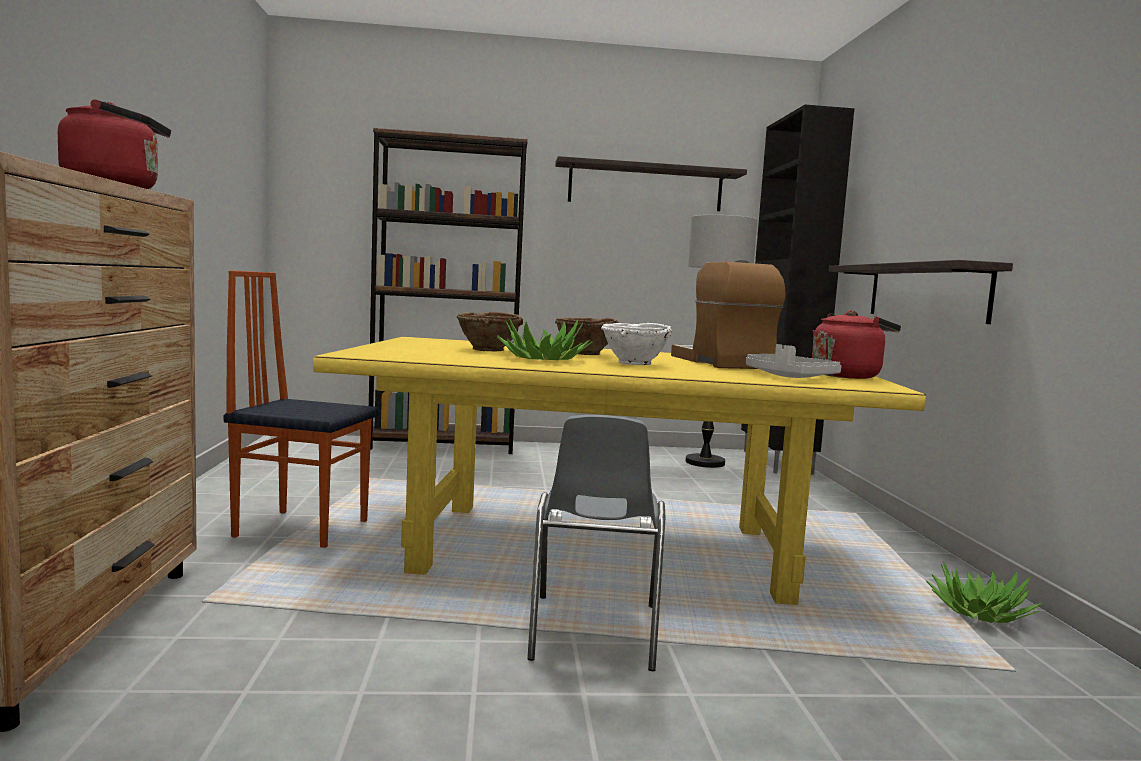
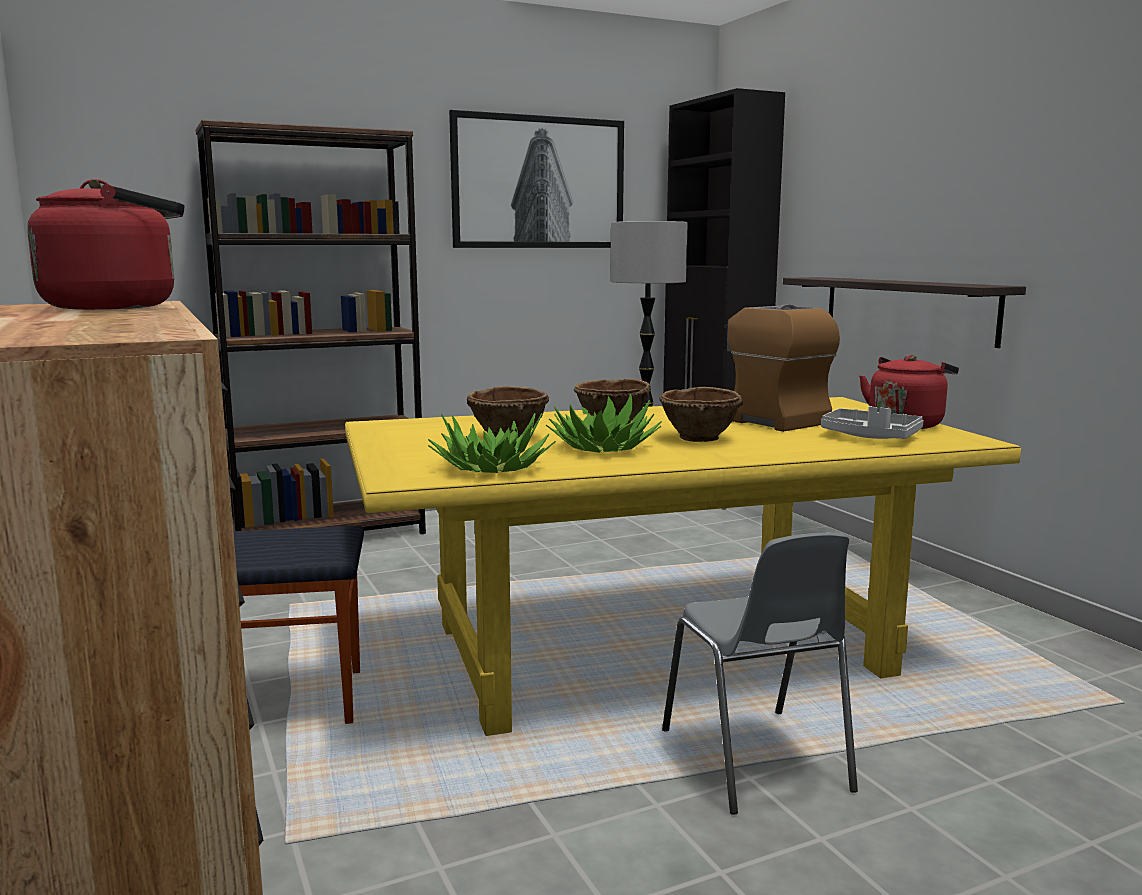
camera: 20 degrees left, 5 degrees up
shelf [555,156,747,211] -> picture [449,110,624,248]
white bowl [601,323,672,365] -> brown bowl [659,387,743,442]
potted plant [926,562,1043,623] -> potted plant moved to [428,413,556,473]

